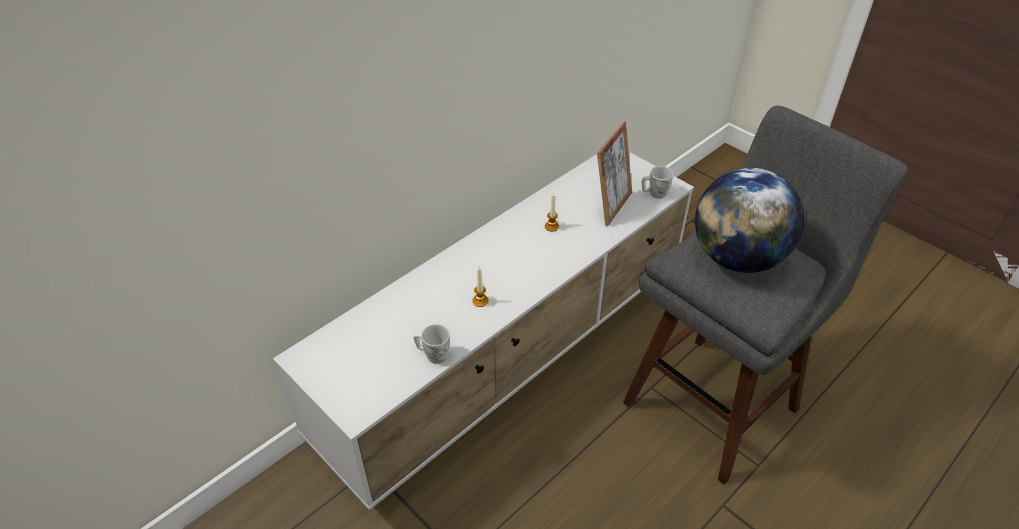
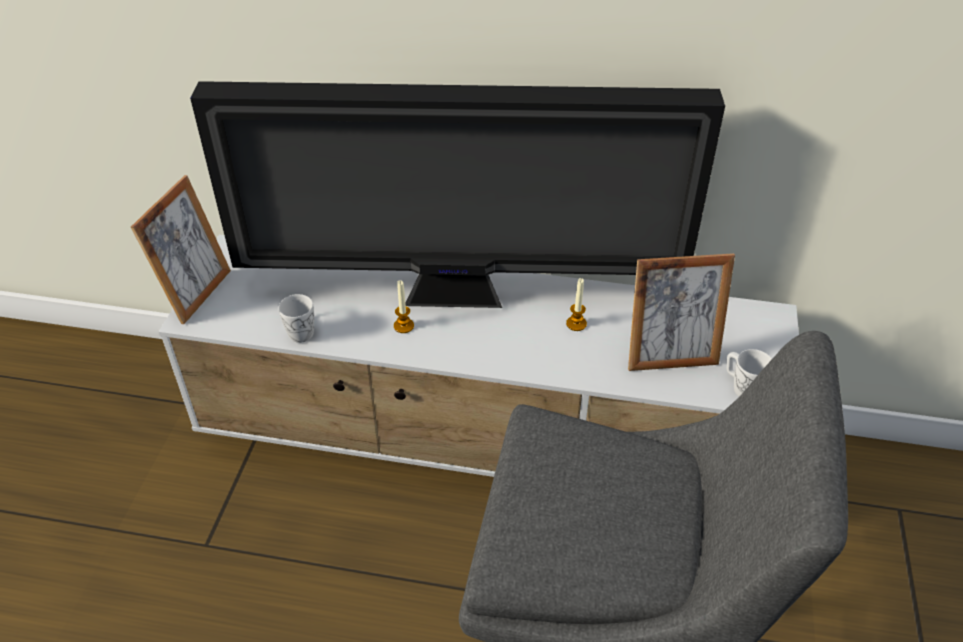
camera: 55 degrees right, 0 degrees up
globe [695,168,805,273] -> none
none -> picture frame [131,175,231,324]
none -> television [190,81,725,308]

